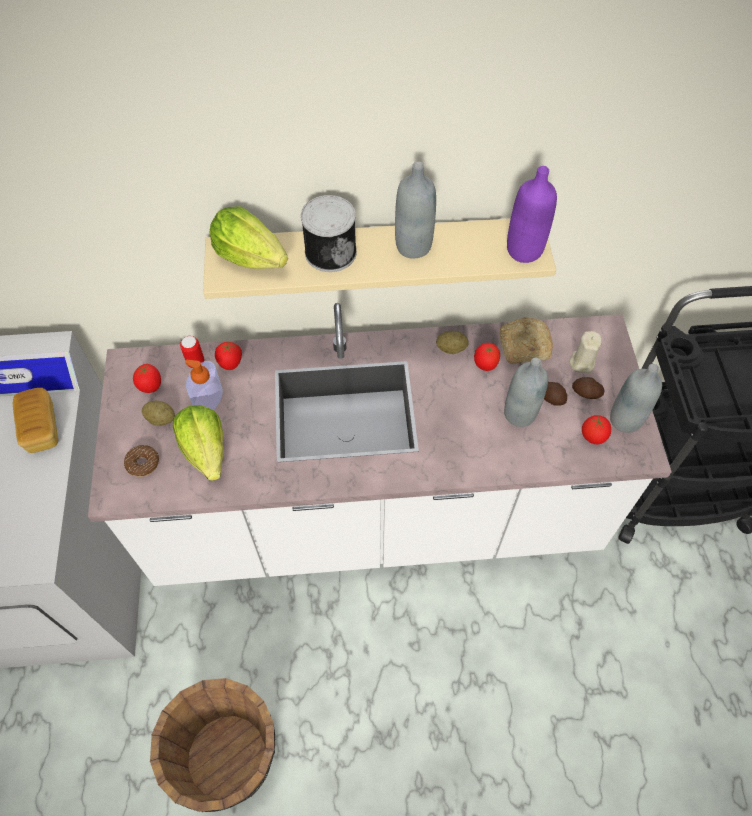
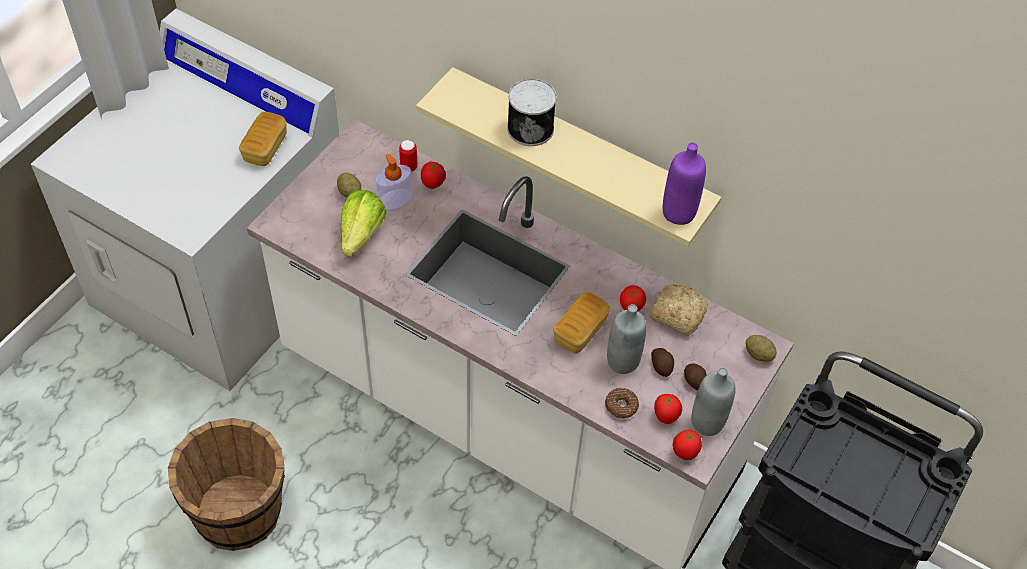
camera: 35 degrees right, 5 degrees down
donut [124,445,159,477] -> donut moved to [605,388,639,419]
tomato [133,364,161,393] -> tomato moved to [673,430,702,460]
lettuce [210,206,288,269] -> none
grey bottle [395,162,436,259] -> none
potato [436,331,469,354] -> potato moved to [745,335,777,362]
beige candle [570,331,602,373] -> none
none -> bread [553,292,610,353]

